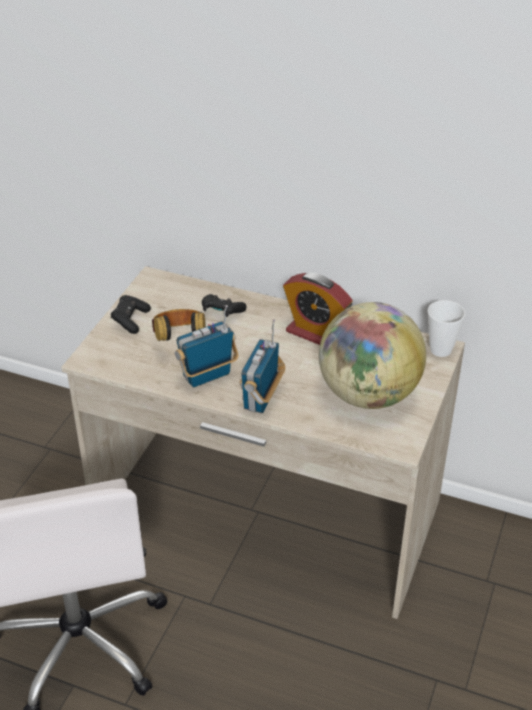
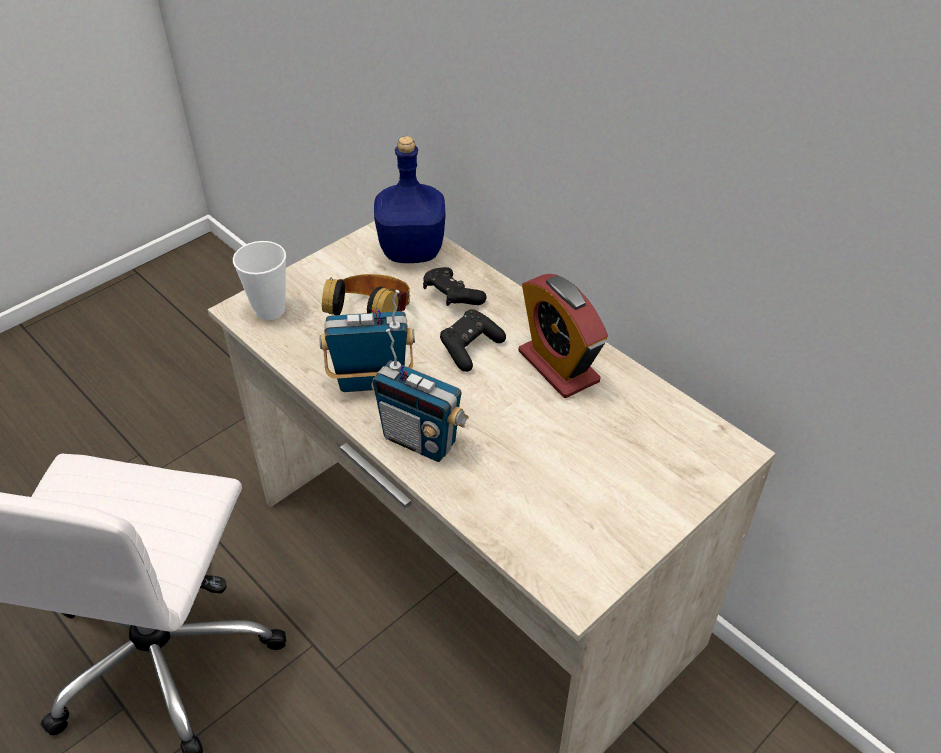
camera: 25 degrees right, 5 degrees up
black game controller [111,295,151,334] -> black game controller moved to [440,309,506,372]
radio [239,319,285,413] -> radio turned 105 degrees counterclockwise [371,329,469,462]
globe [319,302,426,409] -> none
cup [428,300,465,357] -> cup moved to [233,241,286,320]
none -> blue bottle [374,136,445,263]

